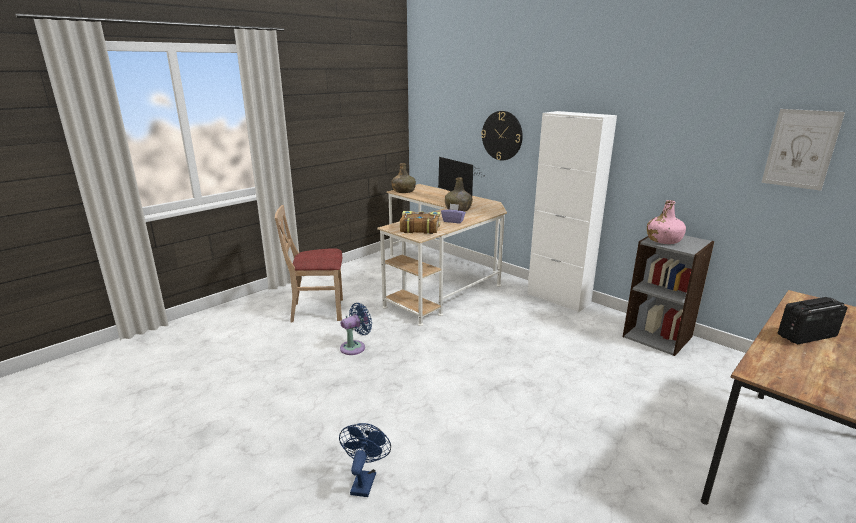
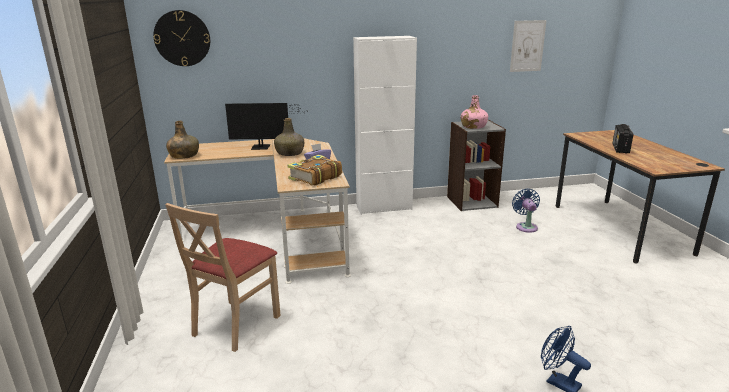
camera: 55 degrees left, 0 degrees up
blue fan [340,303,372,355] -> blue fan moved to [512,189,540,233]
wall clock [481,111,523,160] -> wall clock moved to [153,10,210,66]

